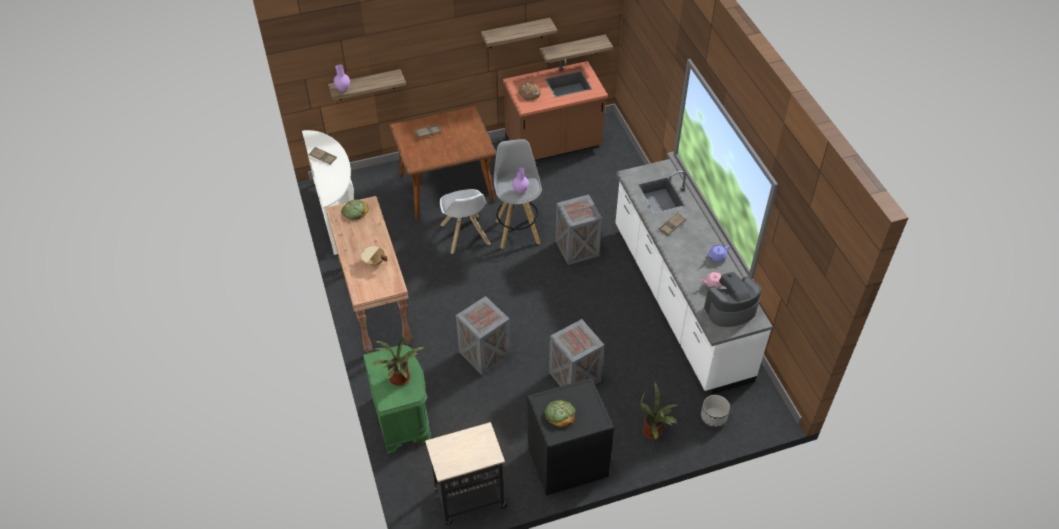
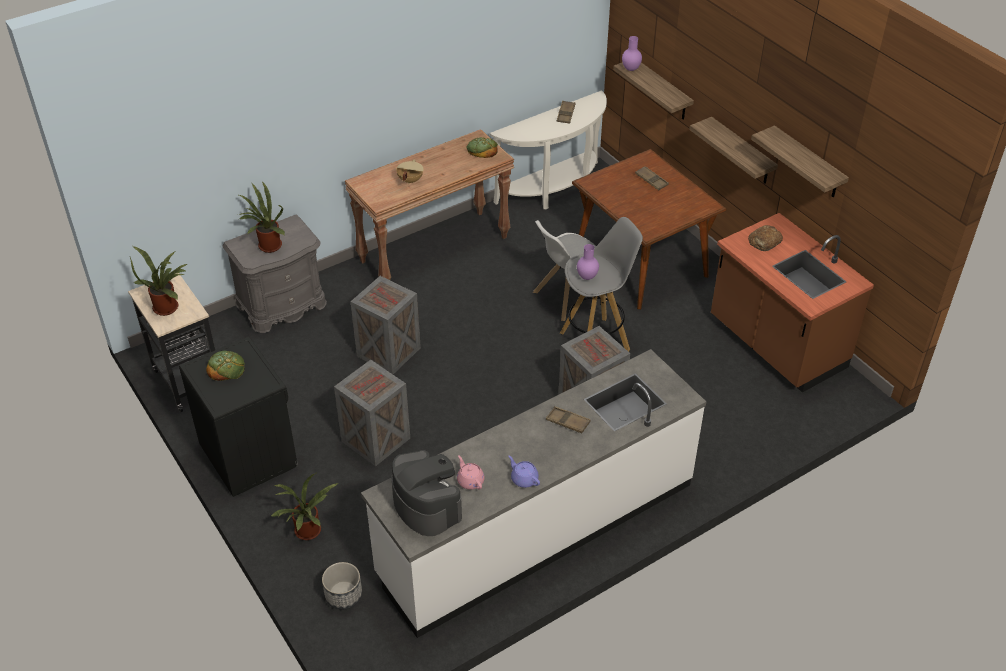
camera: 75 degrees right, 5 degrees down
green nightstand [363,345,431,453] -> grey nightstand [222,214,327,333]
shelf [540,35,613,64] -> shelf moved to [689,117,778,184]
none -> potted plant [130,246,187,316]

